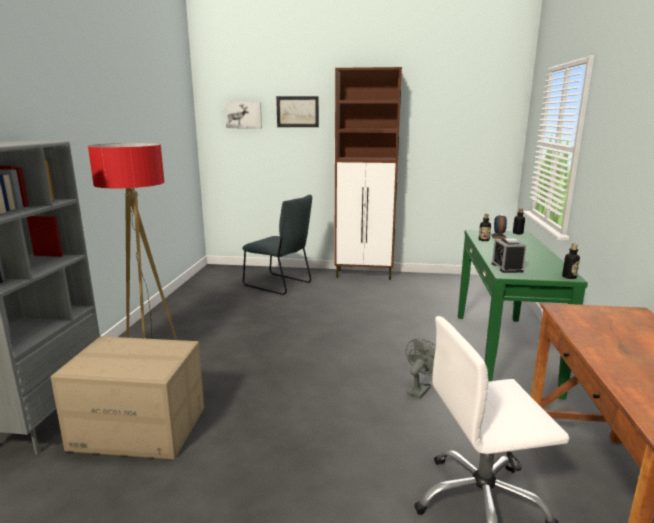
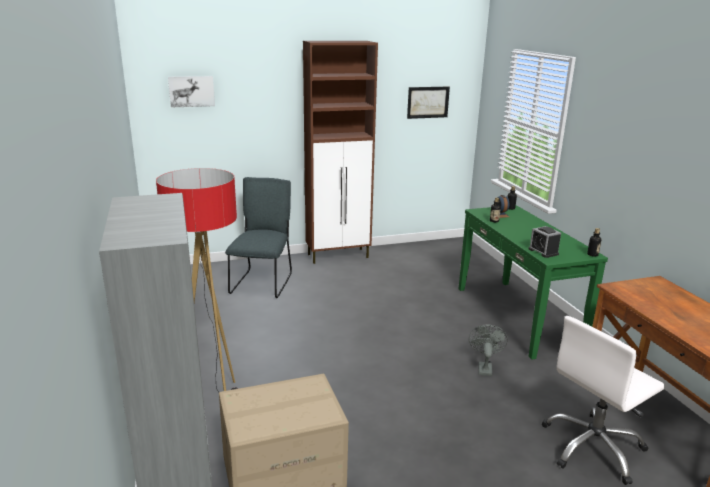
camera: 25 degrees left, 5 degrees up
grey chair [242,195,312,295] -> grey chair turned 90 degrees counterclockwise [225,177,292,298]
picture [276,96,319,127] -> picture moved to [407,87,450,119]

